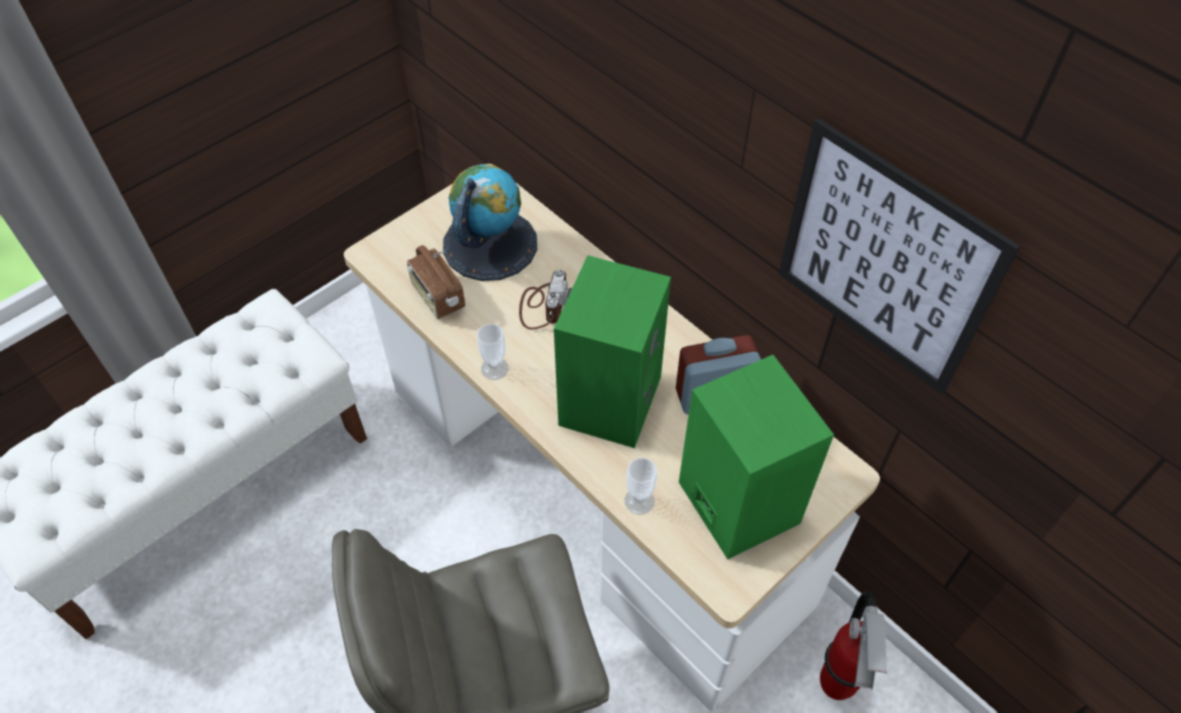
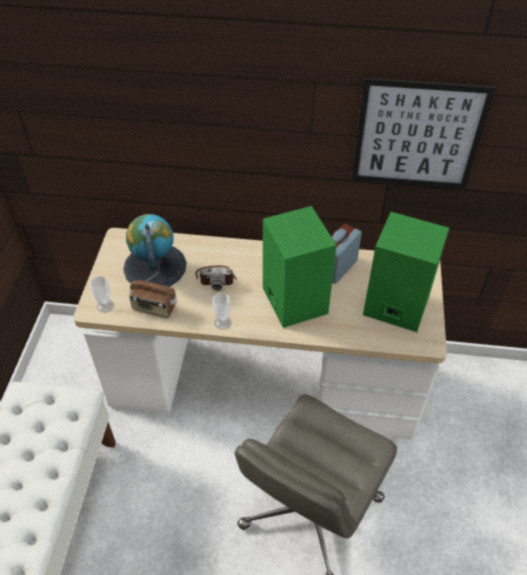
camera: 40 degrees left, 5 degrees down
camera [519,270,572,330] -> camera turned 120 degrees clockwise [195,266,237,291]
cup [625,458,657,515] -> cup moved to [90,276,114,313]
fire extinguisher [820,591,887,700] -> none

